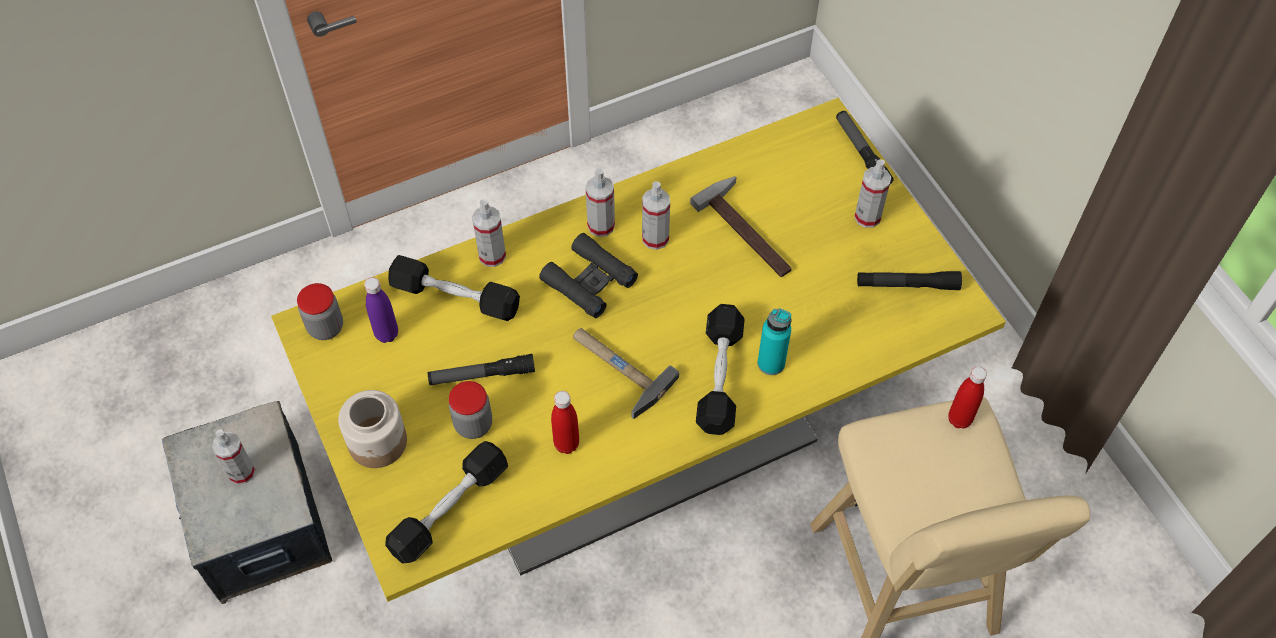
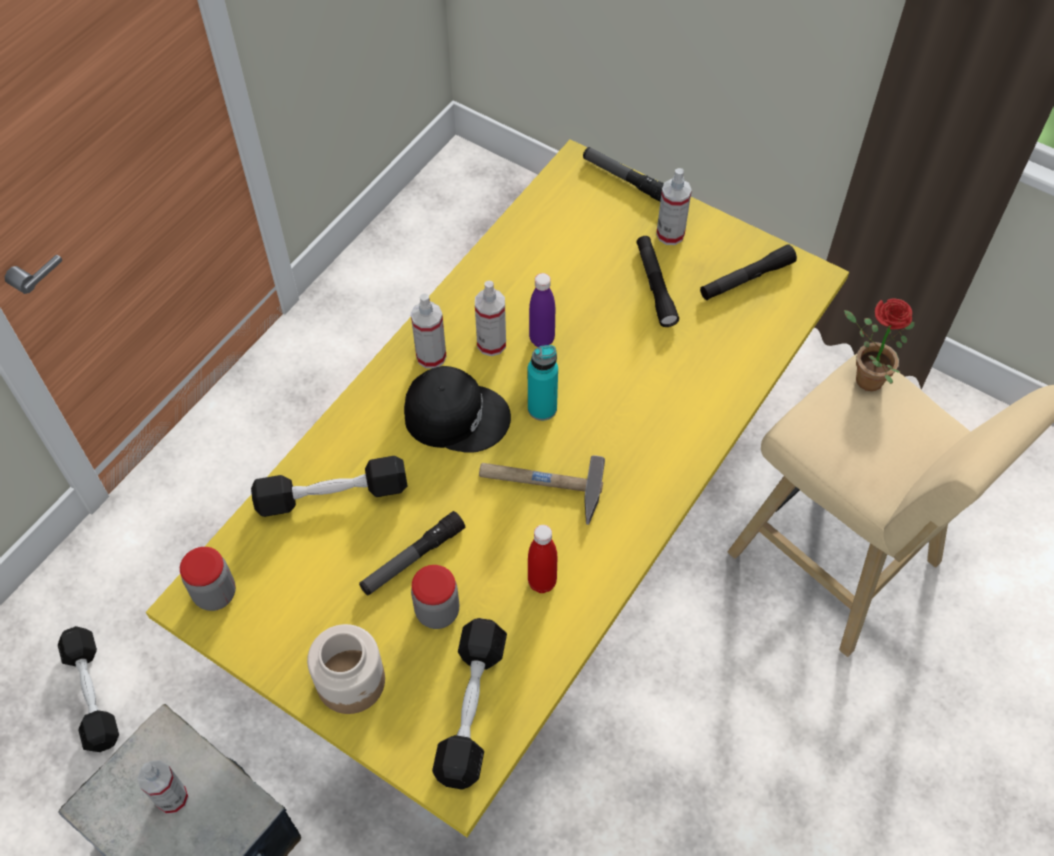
camera: 30 degrees left, 0 degrees up
purple bottle [364,277,398,343] -> purple bottle moved to [529,273,555,347]
spray bottle [472,199,506,267] -> none
black binoculars [539,233,638,318] -> black cap [404,366,511,453]
hammer [690,176,792,277] -> none
black dumbbell [696,304,745,435] -> black dumbbell moved to [58,626,119,752]
turquoise bottle [758,308,792,375] -> turquoise bottle moved to [528,345,558,421]
red bottle [948,366,987,429] -> potted plant [844,299,915,391]
none -> black flashlight [637,236,679,327]

